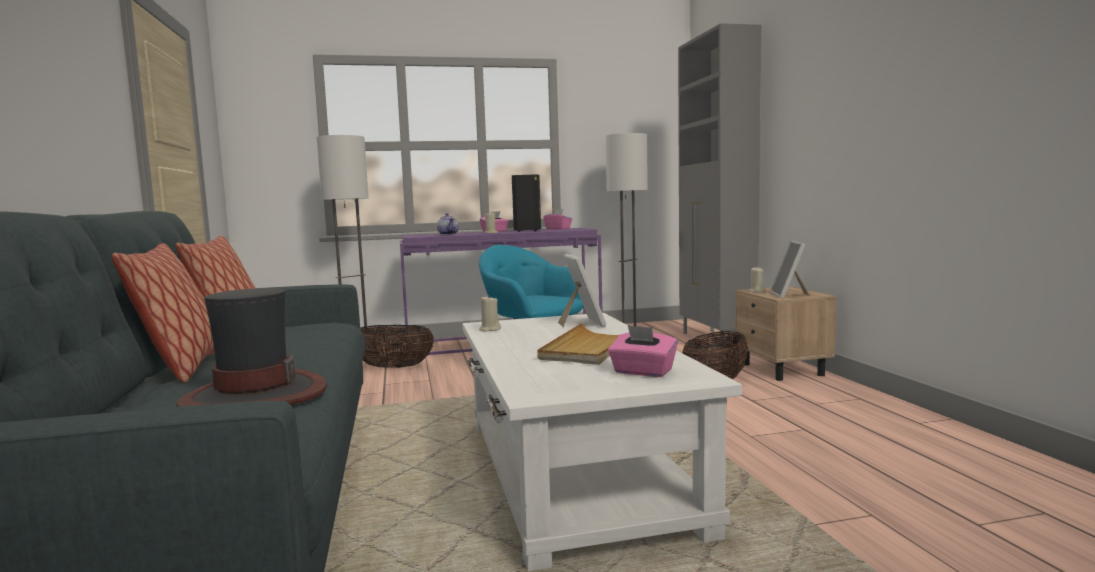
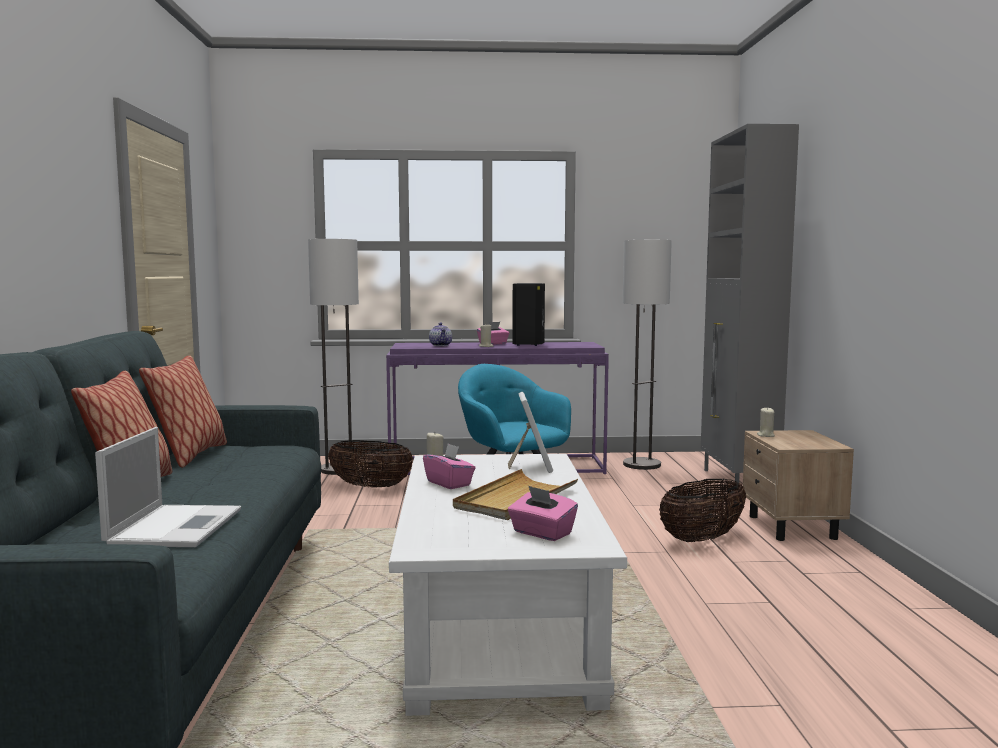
camera: 10 degrees right, 0 degrees up
hat [177,288,327,407] -> laptop [95,427,241,547]
pink tissue box [543,209,572,230] -> pink tissue box moved to [423,443,476,489]
picture frame [770,241,810,298] -> none

